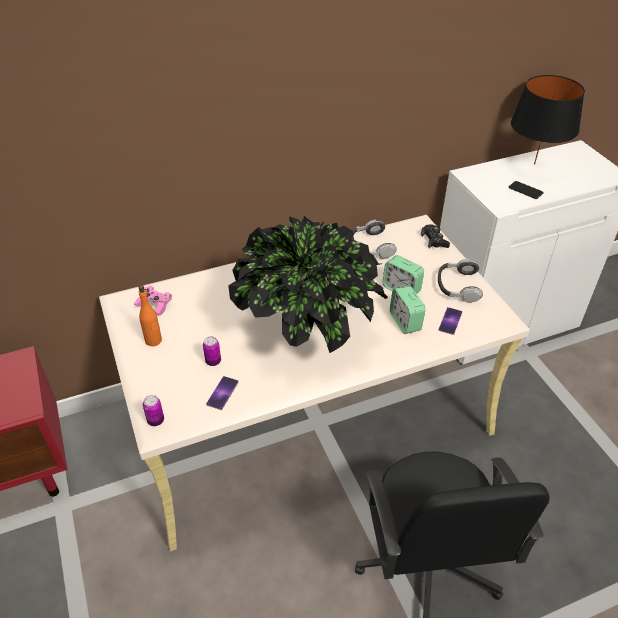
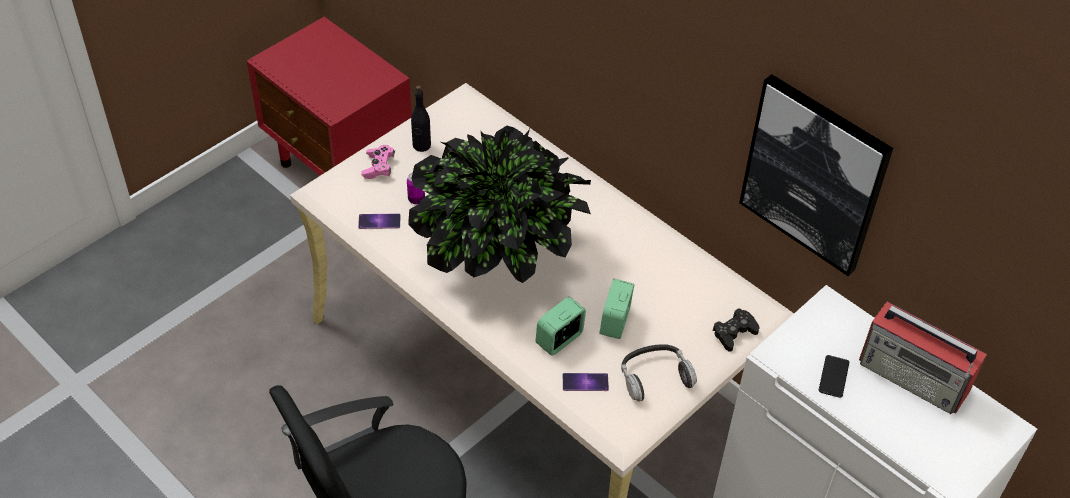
camera: 65 degrees right, 5 degrees up
pink game controller [134,286,172,316] -> pink game controller moved to [361,145,395,179]
orange bottle [138,285,162,346] -> black bottle [411,85,431,152]
can [143,395,164,426] -> none
headphones [352,220,397,259] -> none
black table lamp [511,75,585,165] -> radio [859,302,987,414]
none -> picture [739,74,893,276]

